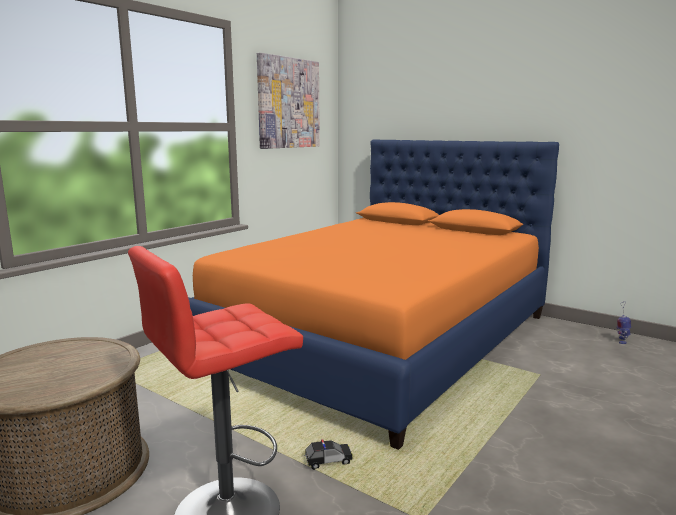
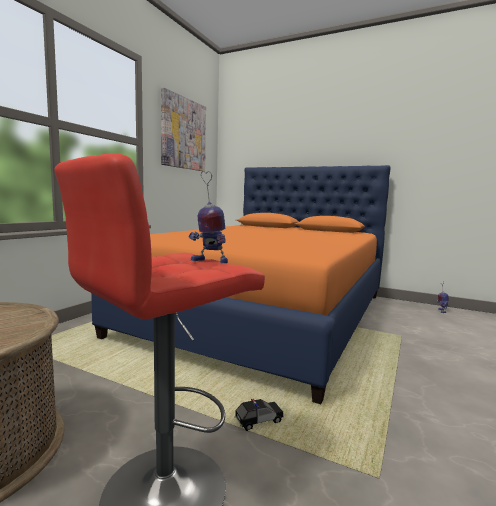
camera: 10 degrees left, 5 degrees down
none -> toy robot [189,171,228,263]

